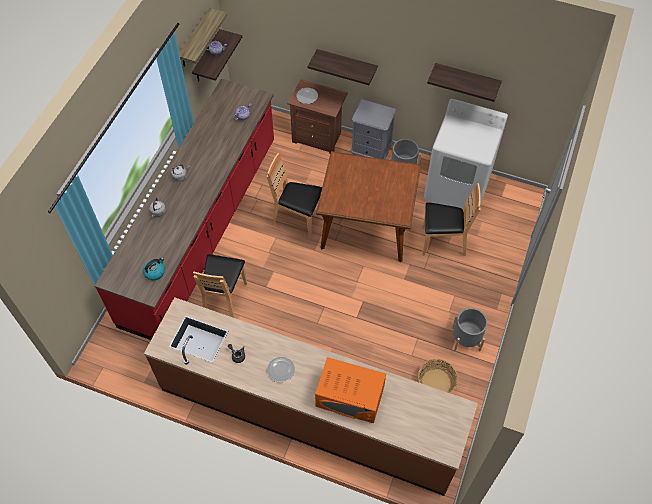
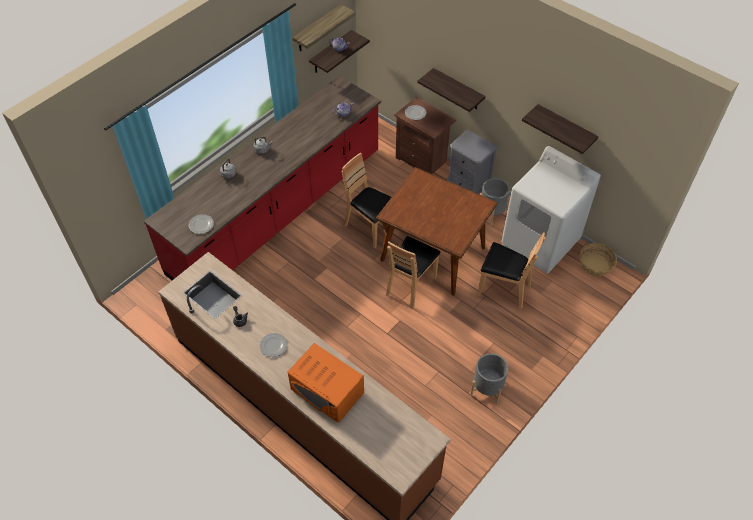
camera: 20 degrees right, 5 degrees down
kettle [143,257,165,280] -> plate [189,215,214,234]
brown chair [193,254,247,318] -> brown chair moved to [386,236,441,309]
basket [418,359,458,393] -> basket moved to [580,243,617,276]

